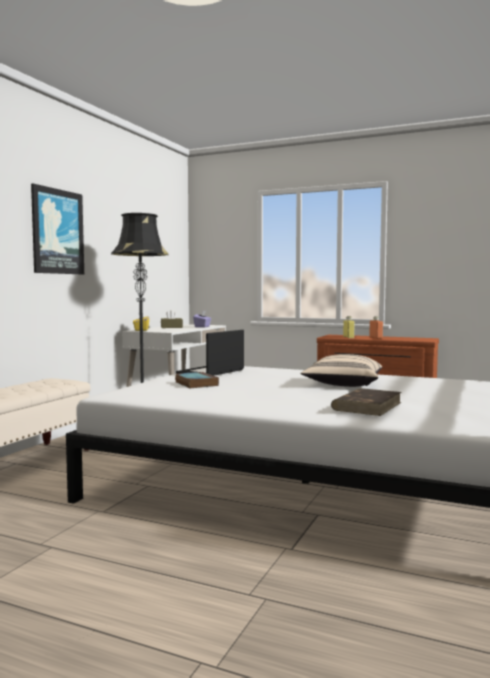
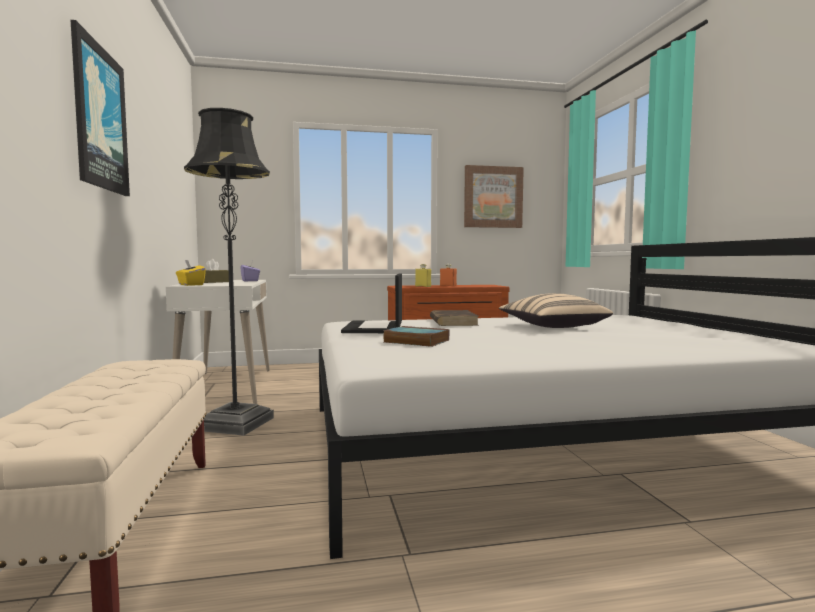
camera: 35 degrees left, 0 degrees up
brown book [331,388,401,416] -> brown book moved to [430,310,479,326]
none -> picture [464,165,524,228]

